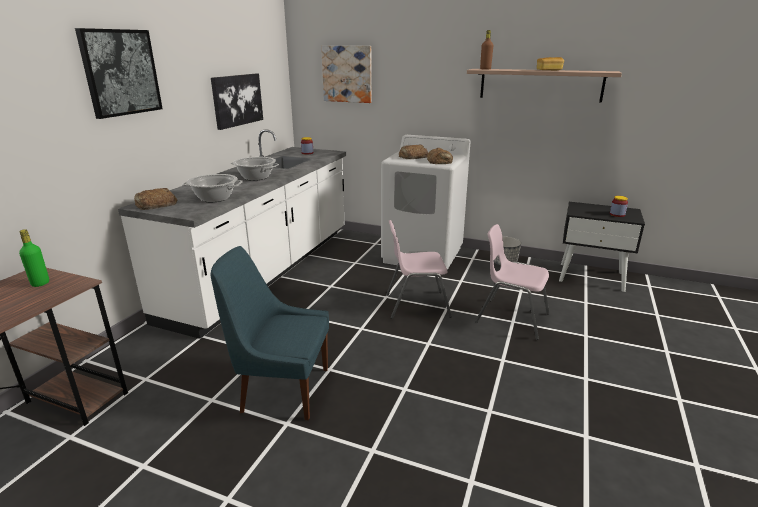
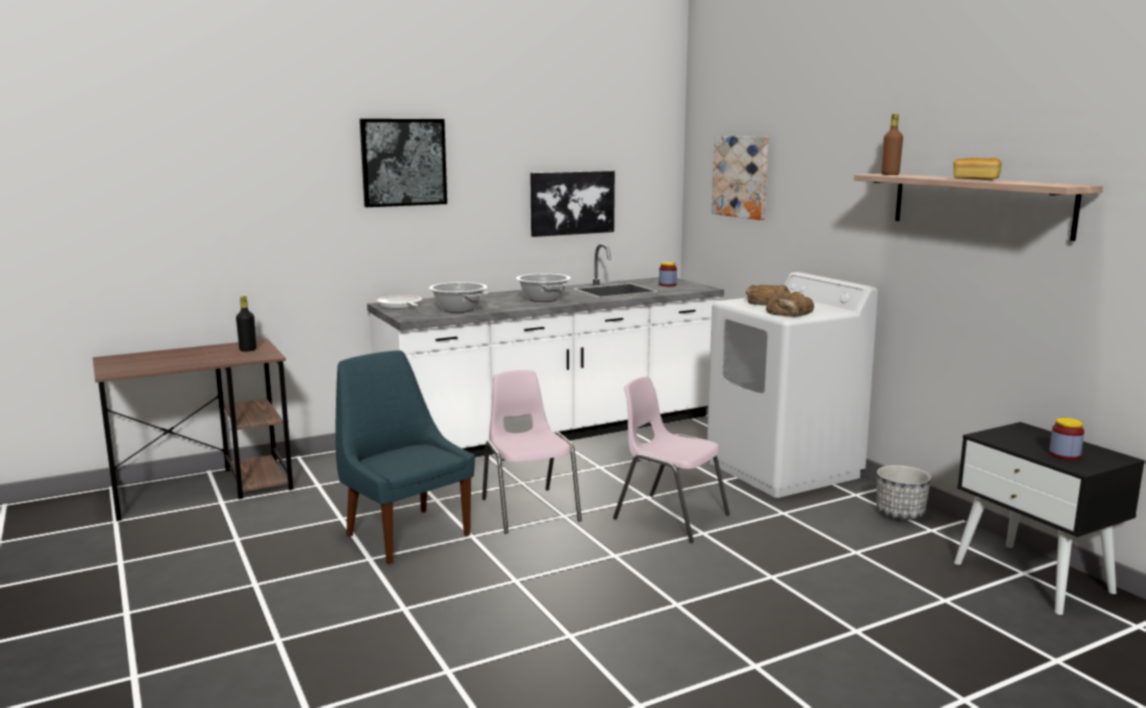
camera: 40 degrees right, 10 degrees down
green bottle [19,229,49,287] -> black bottle [236,296,256,352]
bread [134,188,177,210] -> frying pan [377,295,422,309]
pink chair [475,224,550,340] -> pink chair moved to [482,370,582,534]

